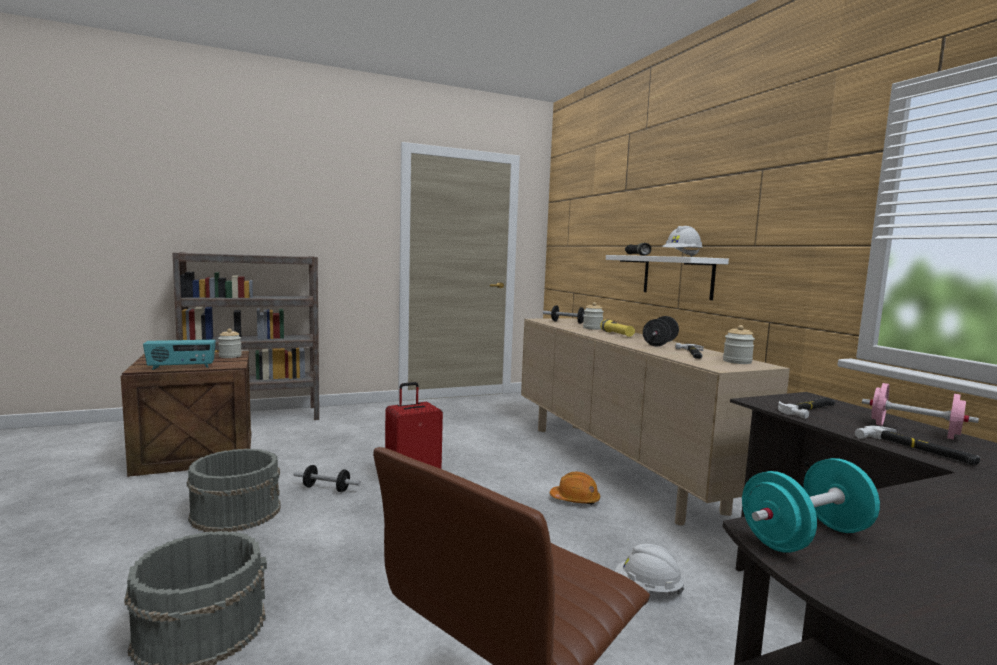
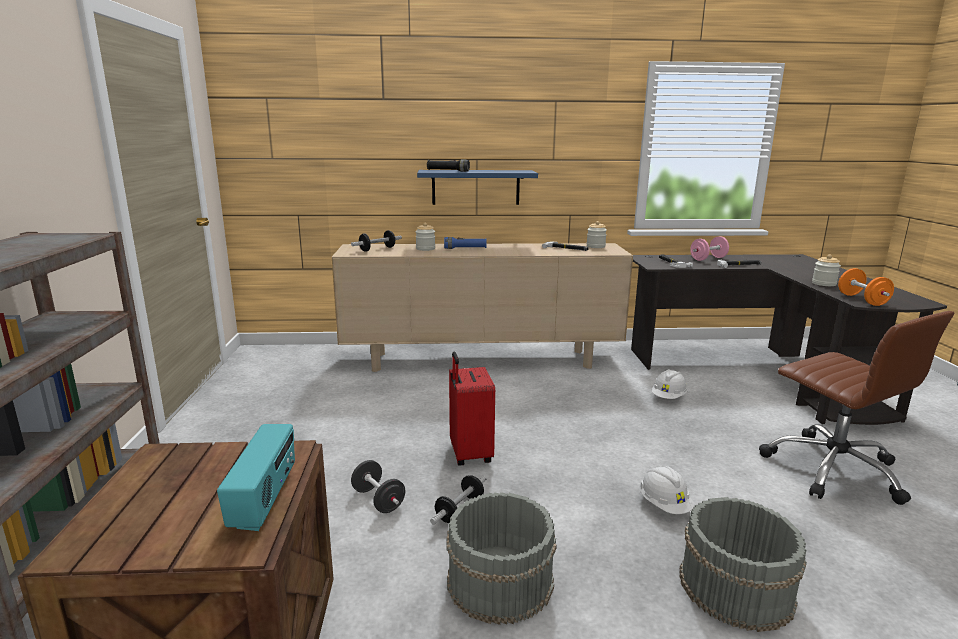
camera: 70 degrees left, 10 degrees up
jar [218,329,242,358] -> jar moved to [812,254,841,286]
orange hard hat [550,472,600,504] -> none
yellow flashlight [600,319,635,337] -> blue flashlight [444,237,487,249]
white shelf [606,255,729,300] -> blue shelf [417,170,538,205]
black dumbbell [643,316,679,346] -> black dumbbell moved to [351,460,405,513]
white hard hat [662,226,703,257] -> white hard hat moved to [639,466,695,514]
turquoise dumbbell [742,458,880,553] -> orange dumbbell [838,268,894,306]

